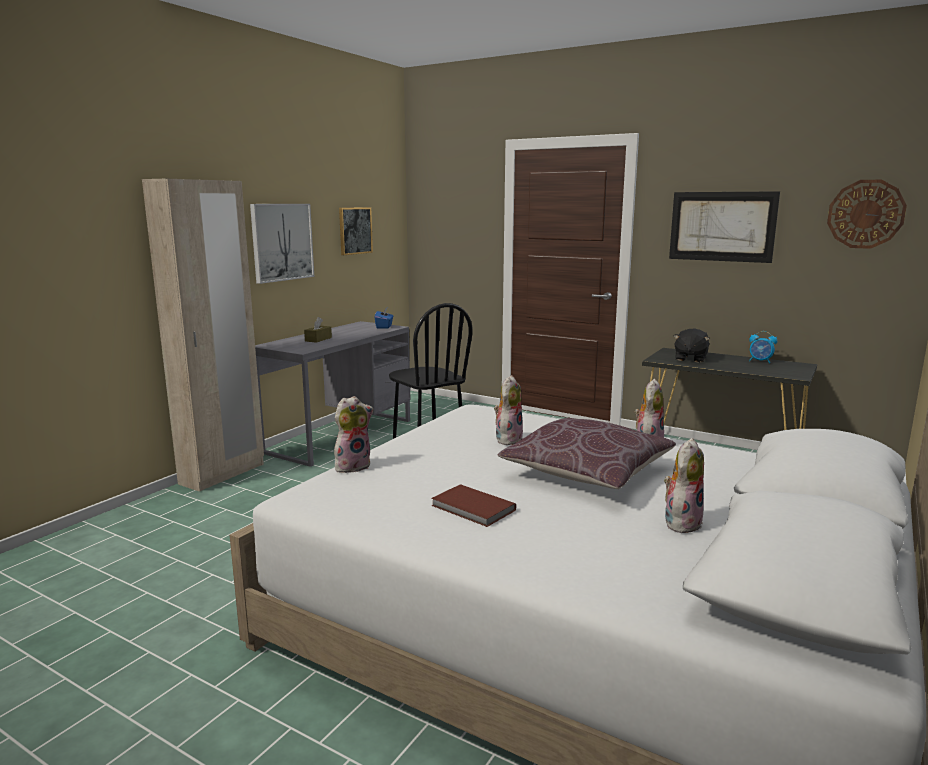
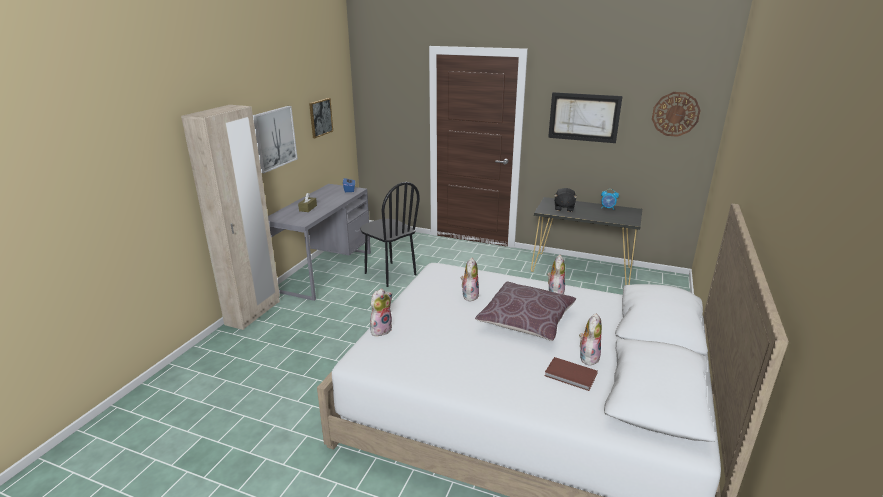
camera: 10 degrees left, 10 degrees up
brown book [431,484,516,527] -> brown book moved to [545,357,598,391]

